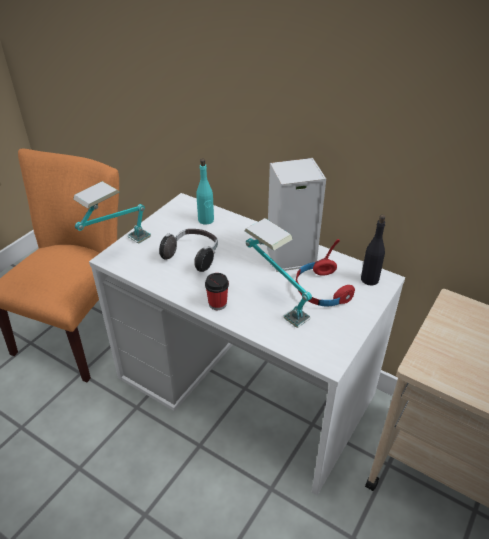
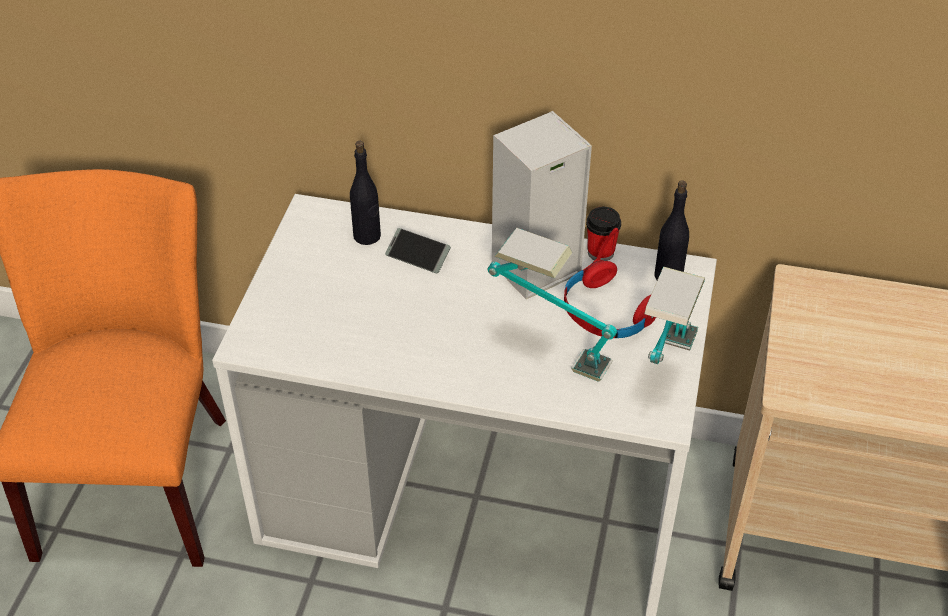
camera: 20 degrees left, 5 degrees up
table lamp [73,181,151,244] -> table lamp moved to [644,266,705,364]
headphones [159,229,218,272] -> none
turquoise bottle [196,159,214,225] -> black bottle [350,141,381,245]
cup [205,273,229,310] -> cup moved to [586,207,621,261]
none -> phone [385,228,451,273]

